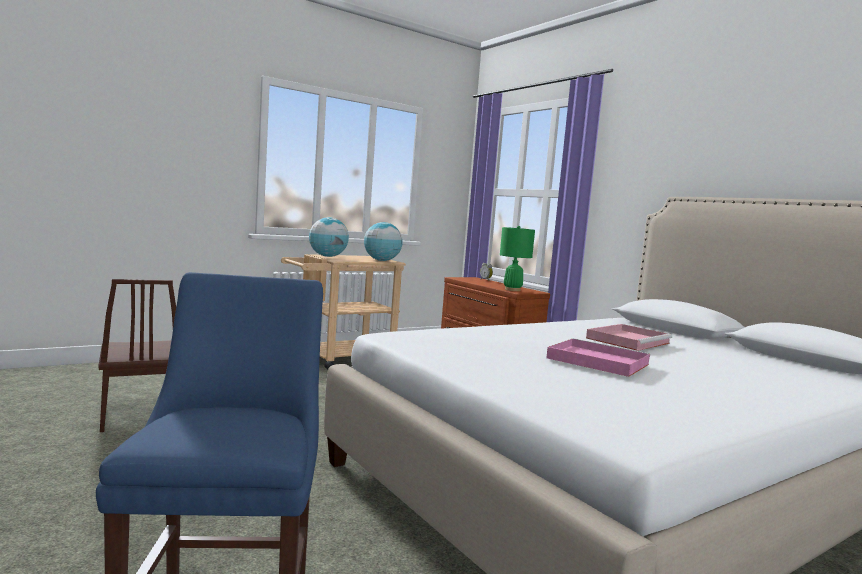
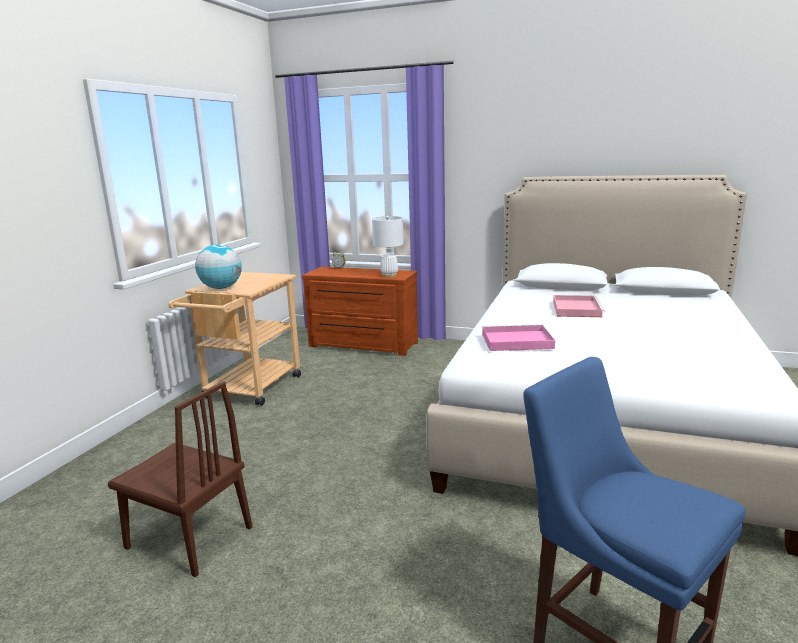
camera: 35 degrees left, 10 degrees up
globe [364,222,403,261] -> none
green table lamp [500,226,535,291] -> white table lamp [372,216,404,278]
pink tray [546,338,650,377] -> pink tray moved to [482,324,555,351]

